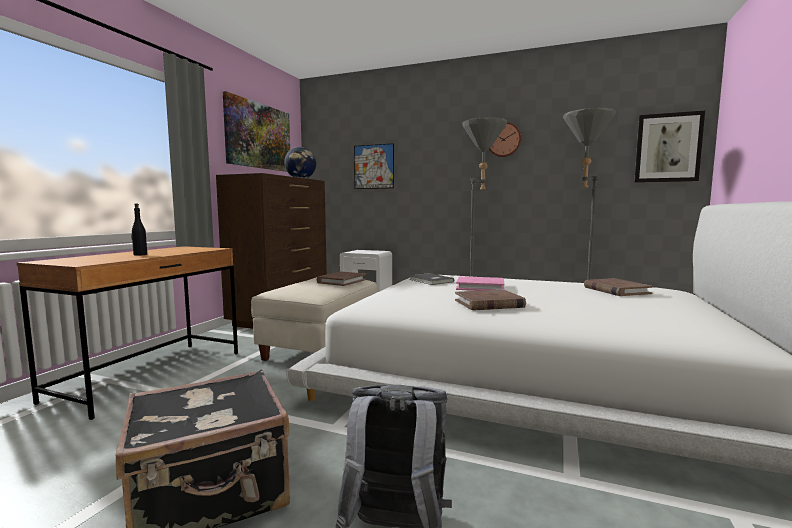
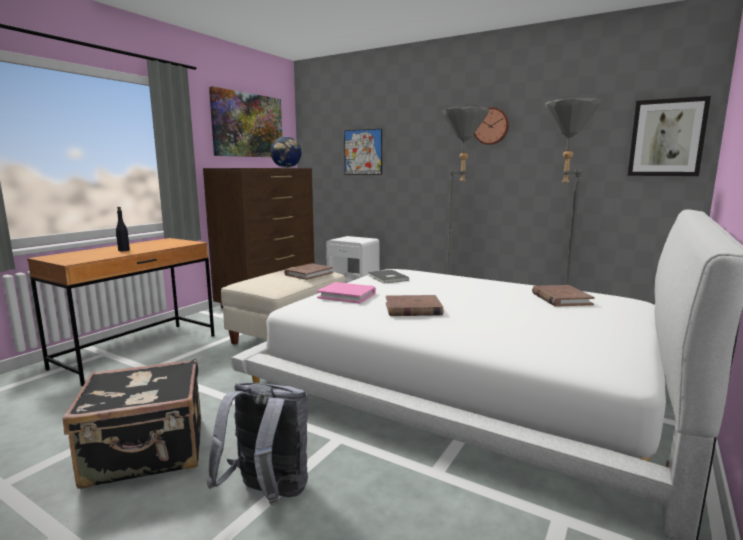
camera: 10 degrees right, 5 degrees up
pink book [456,276,505,291] -> pink book moved to [317,282,376,304]

